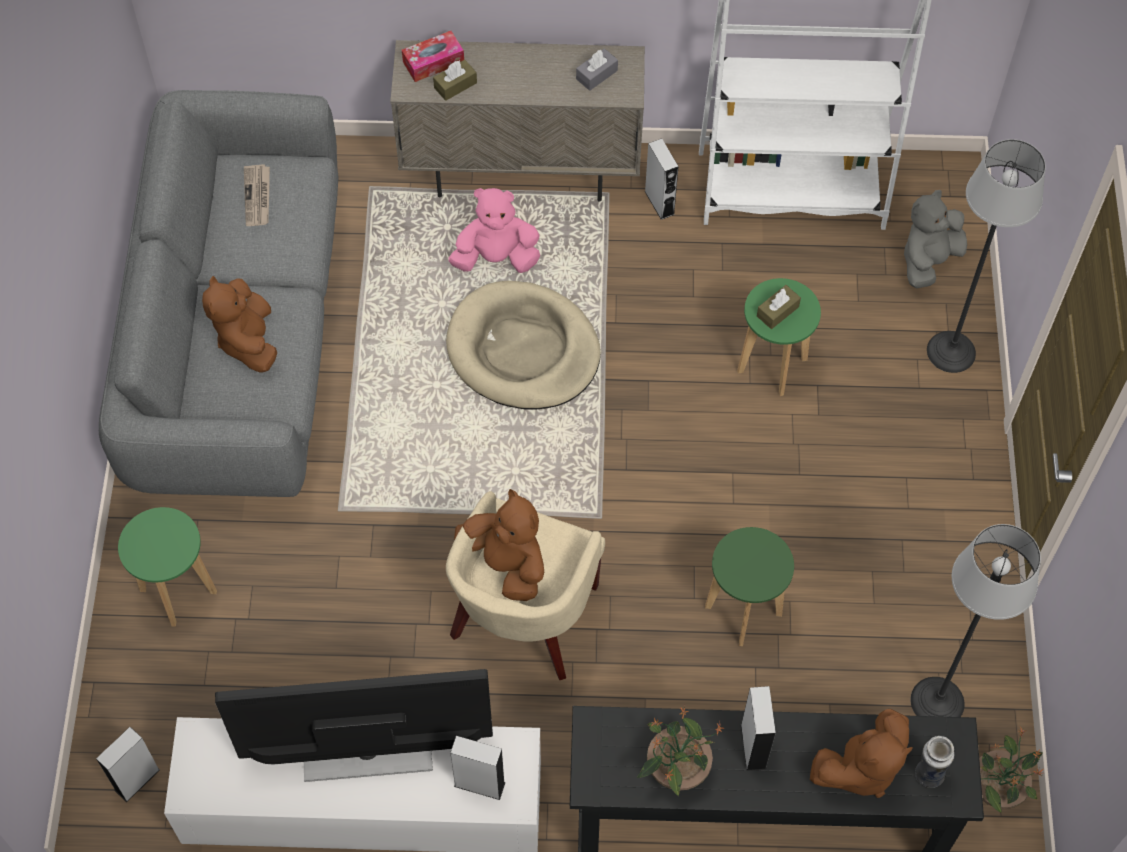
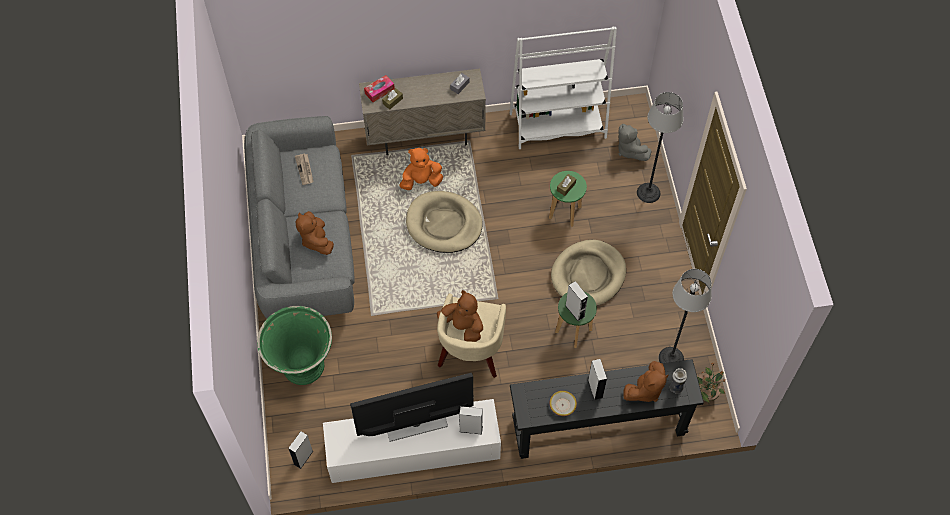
camera: 10 degrees left, 0 degrees up
green stool [118,507,217,627] -> green planter [257,306,332,385]
pink plush toy [448,188,540,273] -> orange plush toy [399,148,443,190]
potted plant [637,706,724,796] -> bowl [550,391,577,416]
grey speaker [645,139,679,220] -> grey speaker moved to [565,281,588,321]
grey plush toy [904,190,967,289] -> grey plush toy turned 60 degrees counterclockwise [618,123,652,161]
none -> beige dog bed [551,240,626,306]

